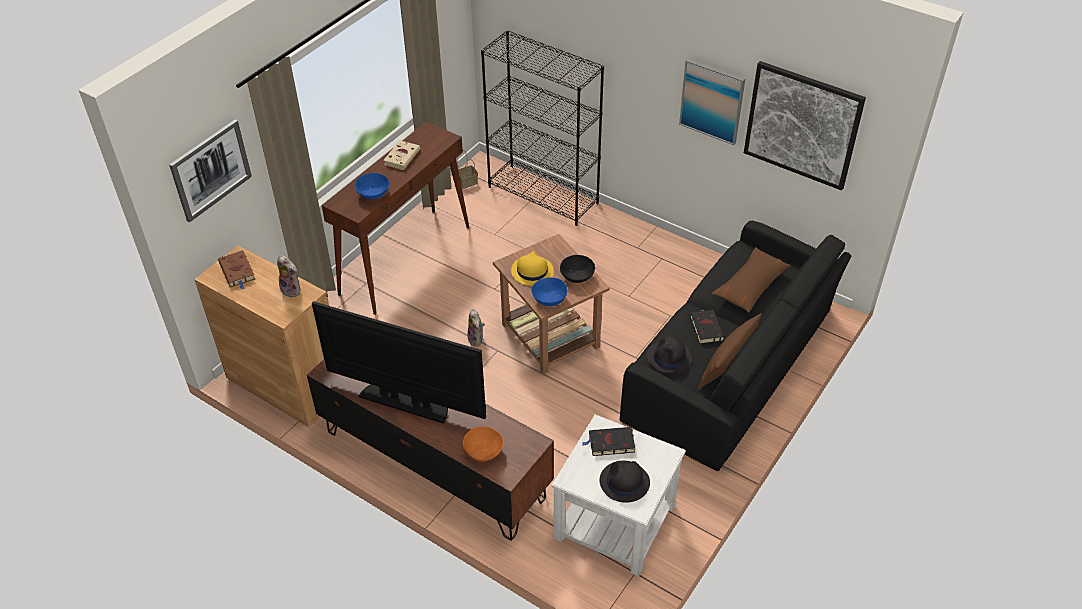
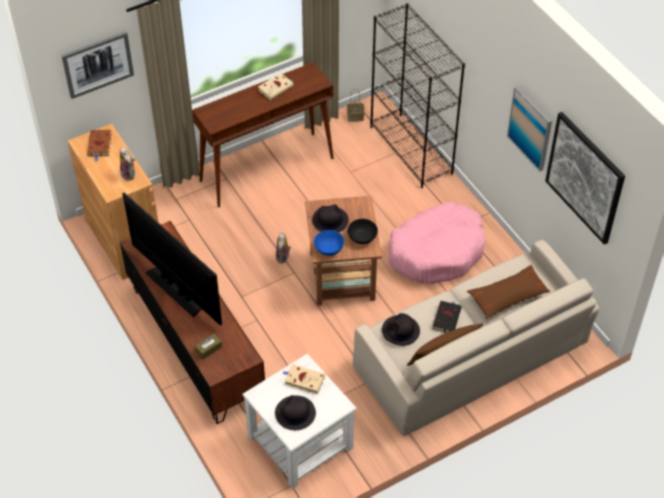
camera: 25 degrees right, 5 degrees up
blue bowl [355,173,389,199] -> none
orange bowl [463,427,504,462] -> brown tissue box [195,334,222,359]
yellow hat [511,251,554,286] -> black hat [312,204,349,232]
black book [582,427,635,456] -> beige book [282,364,325,394]
black sofa [620,221,851,471] -> beige sofa [353,240,599,436]
none -> pink dog bed [388,202,485,284]

